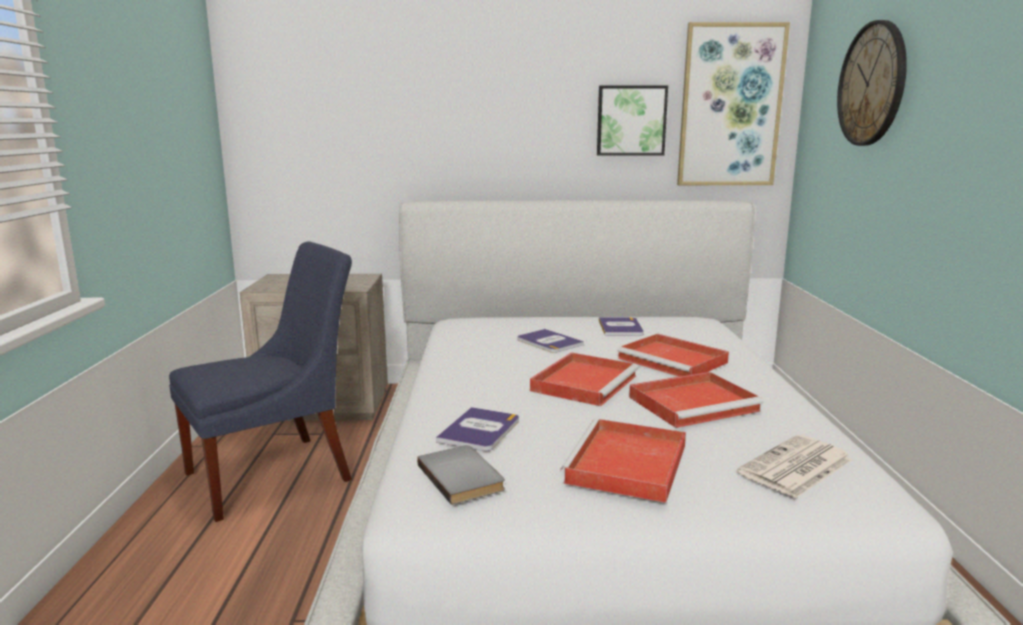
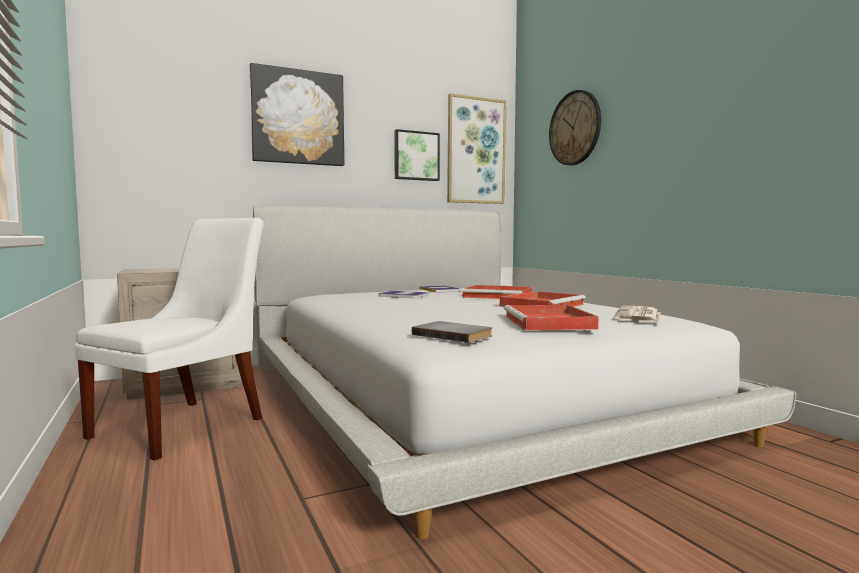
camera: 25 degrees left, 10 degrees down
blue chair [169,241,352,522] -> white chair [75,218,264,460]
book [436,407,519,451] -> none
red tray [530,352,639,406] -> none
none -> picture [250,63,344,166]

